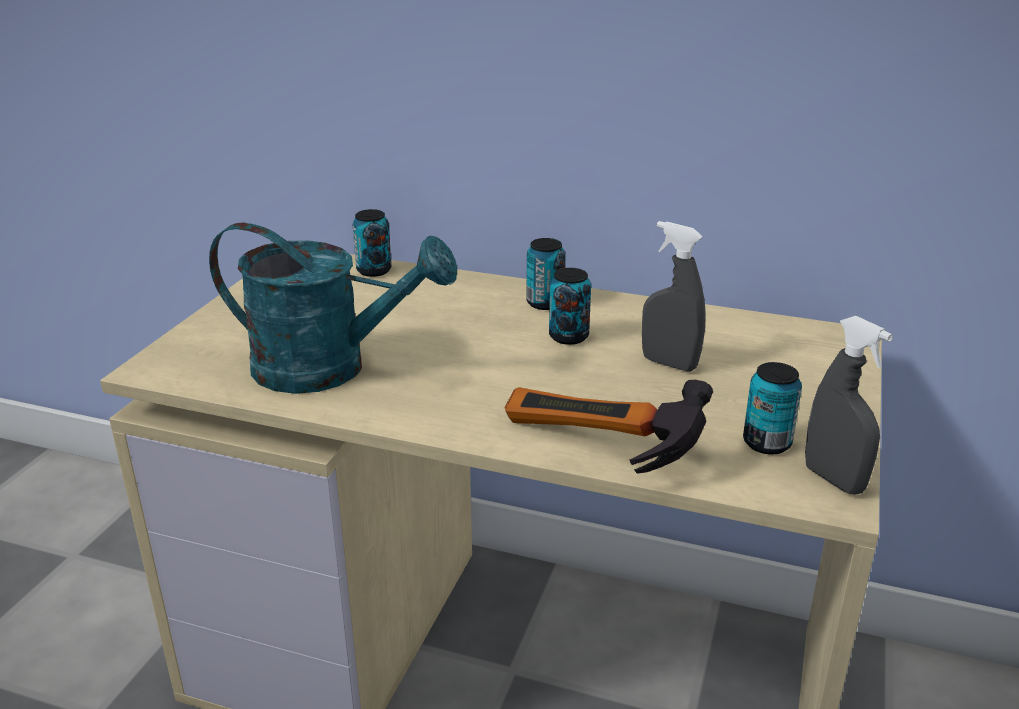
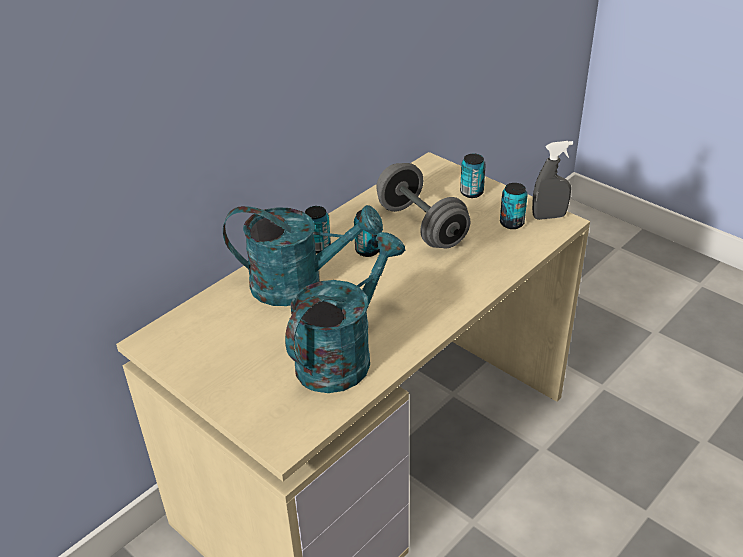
camera: 65 degrees left, 10 degrees up
can [353,209,391,277] -> can moved to [460,153,486,198]
hammer [504,380,713,474] -> none
grey spray bottle [642,221,706,372] -> grey dumbbell [376,163,470,248]
none -> turquoise watering can [223,205,383,306]

